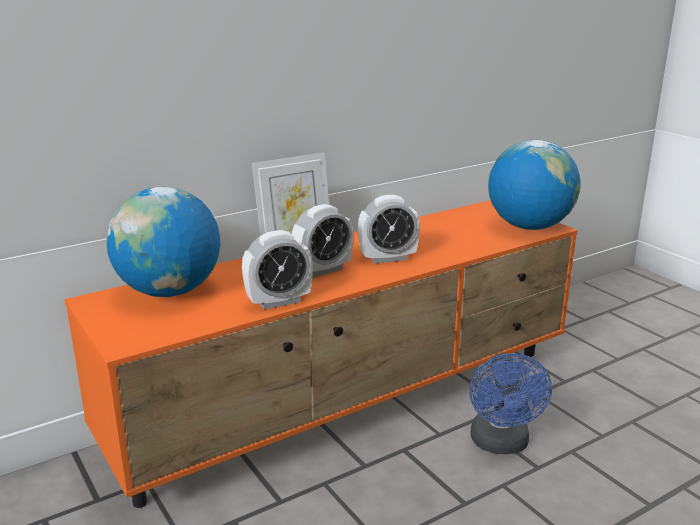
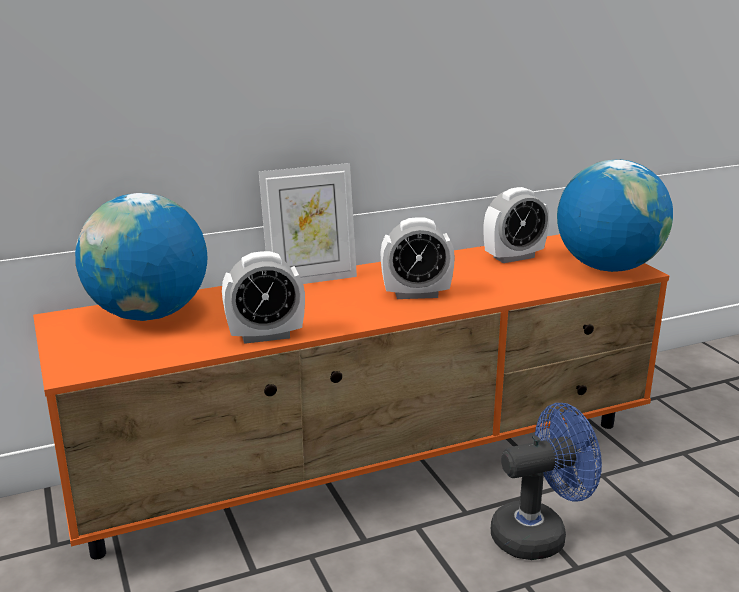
camera: 10 degrees right, 0 degrees up
alarm clock [292,204,353,278] -> alarm clock moved to [483,187,549,263]
blue fan [469,353,552,454] -> blue fan turned 120 degrees counterclockwise [491,403,602,560]

